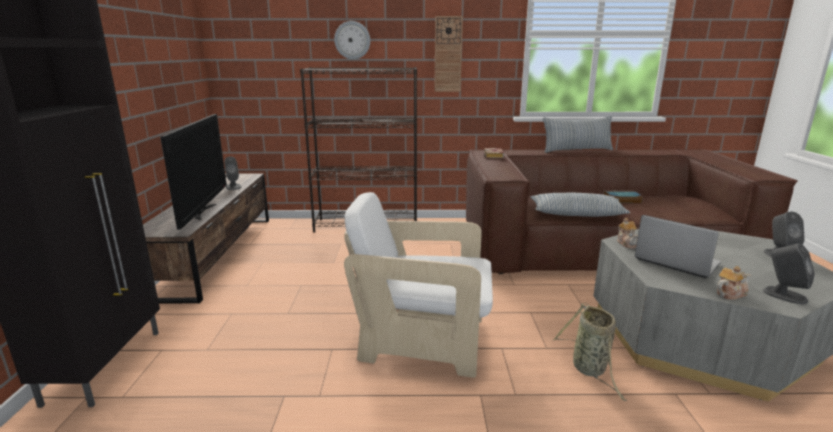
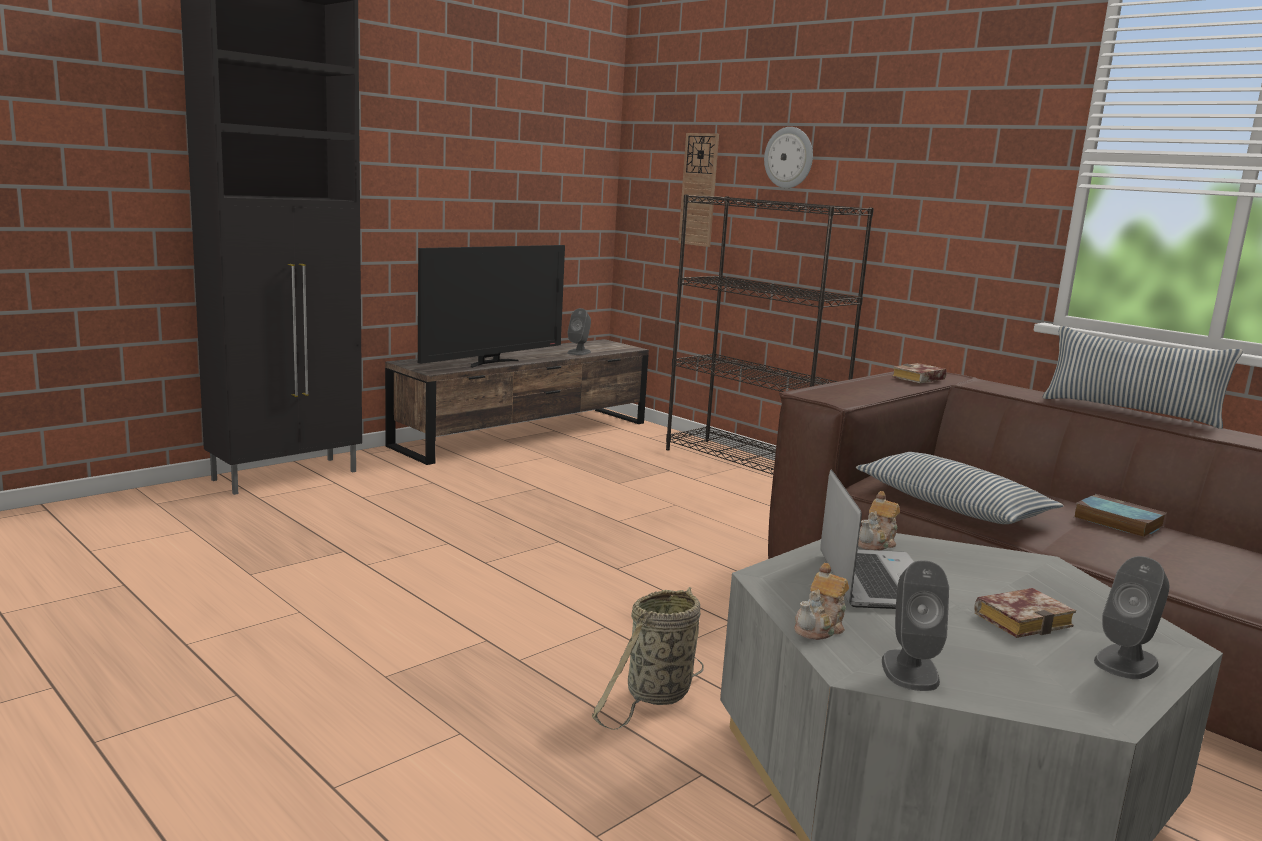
camera: 45 degrees right, 5 degrees down
white armchair [344,192,493,378] -> none
wall clock [434,16,463,92] -> wall clock moved to [678,133,719,247]
teapot [717,266,751,300] -> teapot turned 105 degrees clockwise [794,563,849,640]
none -> book [974,588,1076,638]

